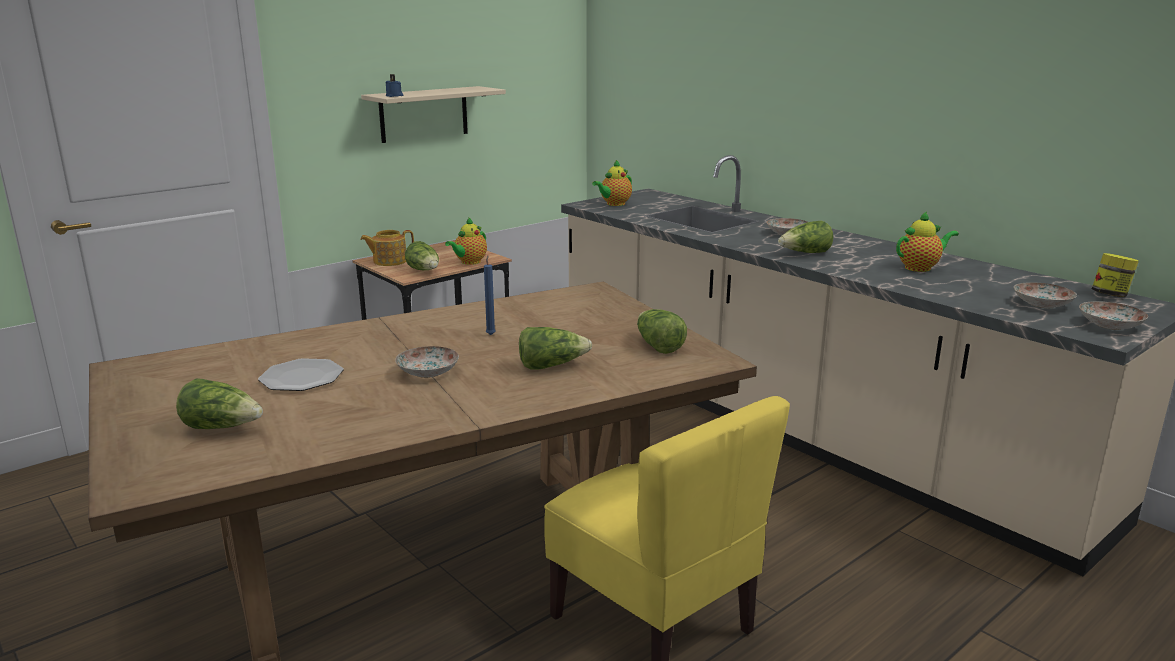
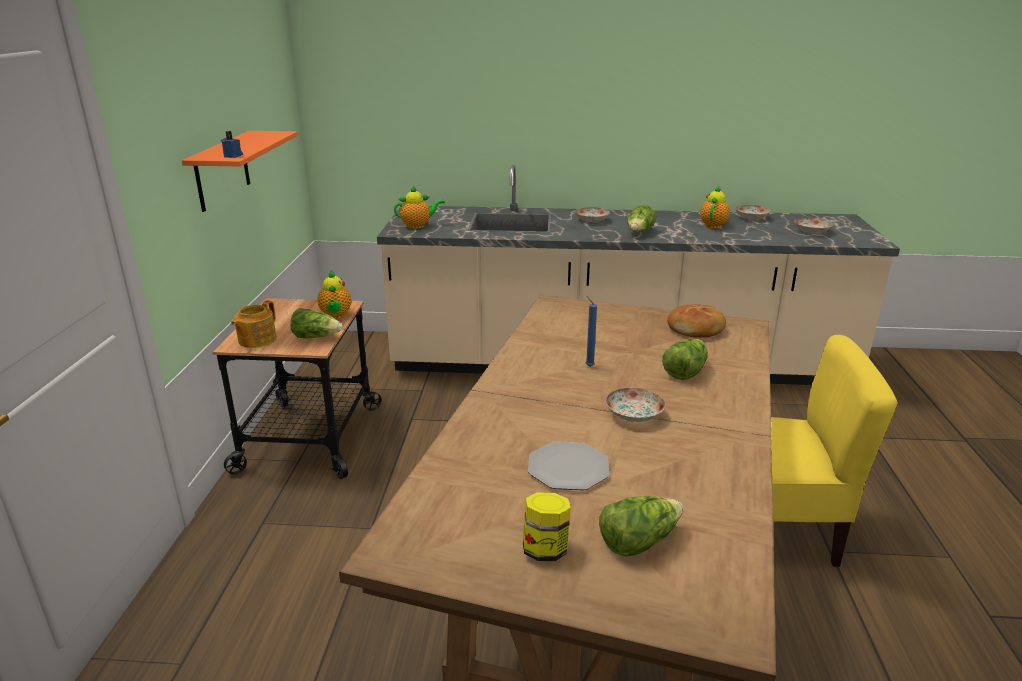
camera: 45 degrees left, 5 degrees up
beige shelf [361,86,506,143] -> orange shelf [182,131,298,212]
teapot [592,160,632,206] -> teapot turned 105 degrees counterclockwise [394,185,445,229]
lettuce [637,309,687,354] -> bread [667,304,726,338]
plate [1079,301,1148,330] -> plate moved to [735,205,771,220]
jar [1092,253,1139,297] -> jar moved to [523,492,571,561]

